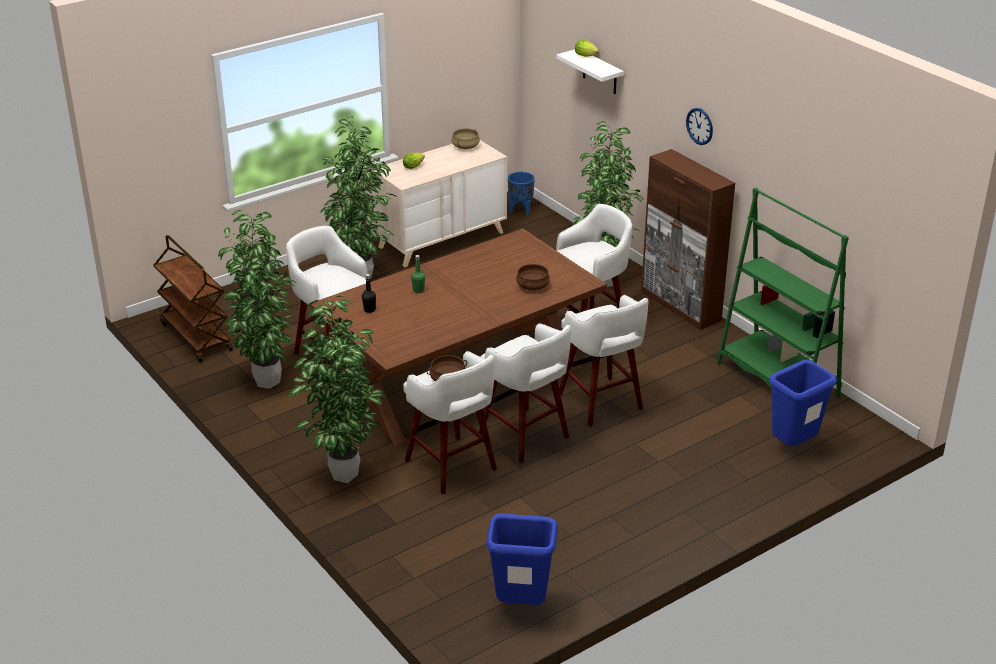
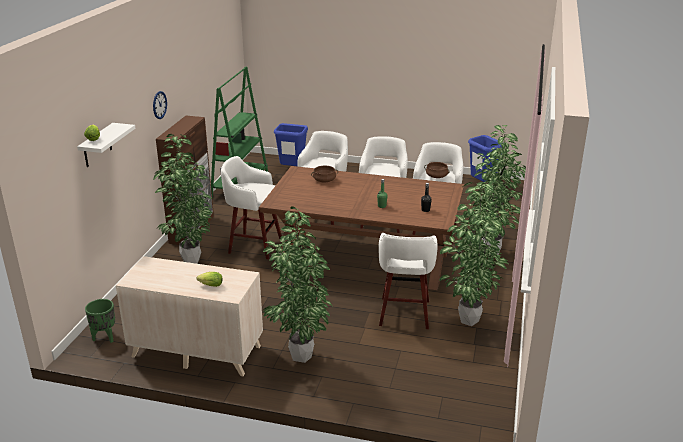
camera: 130 degrees left, 5 degrees down
brown cart [153,235,233,362] -> none
beige cooking pot [452,128,480,149] -> none
blue planter [508,172,535,215] -> green planter [85,299,115,343]

